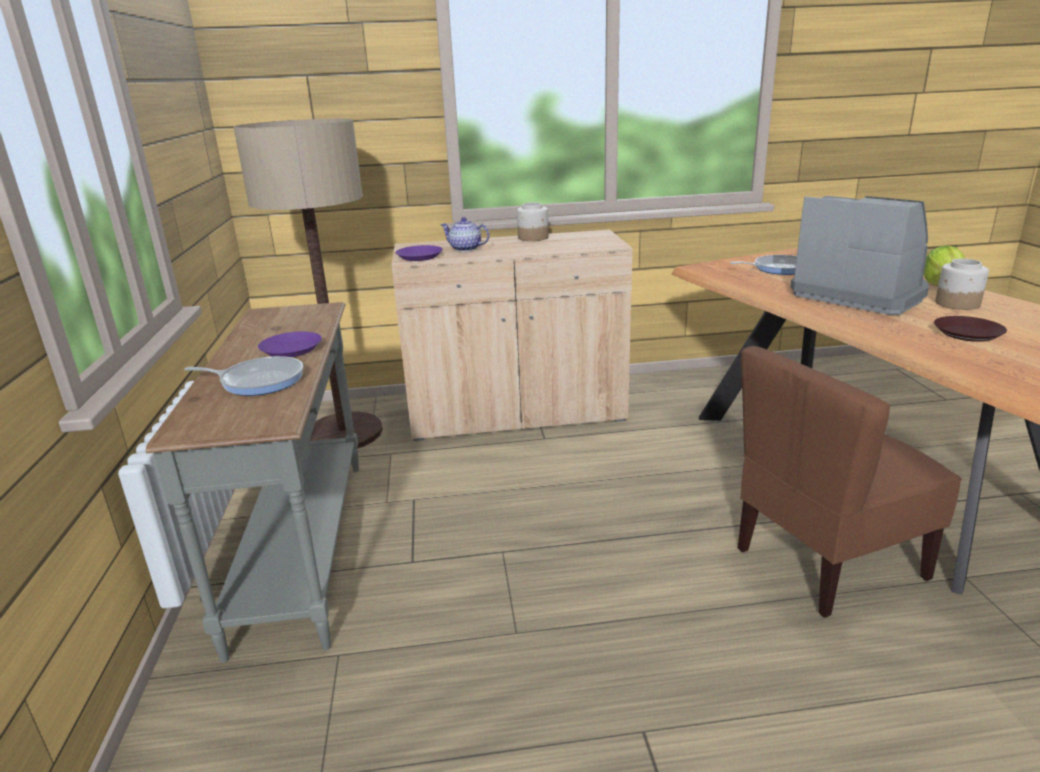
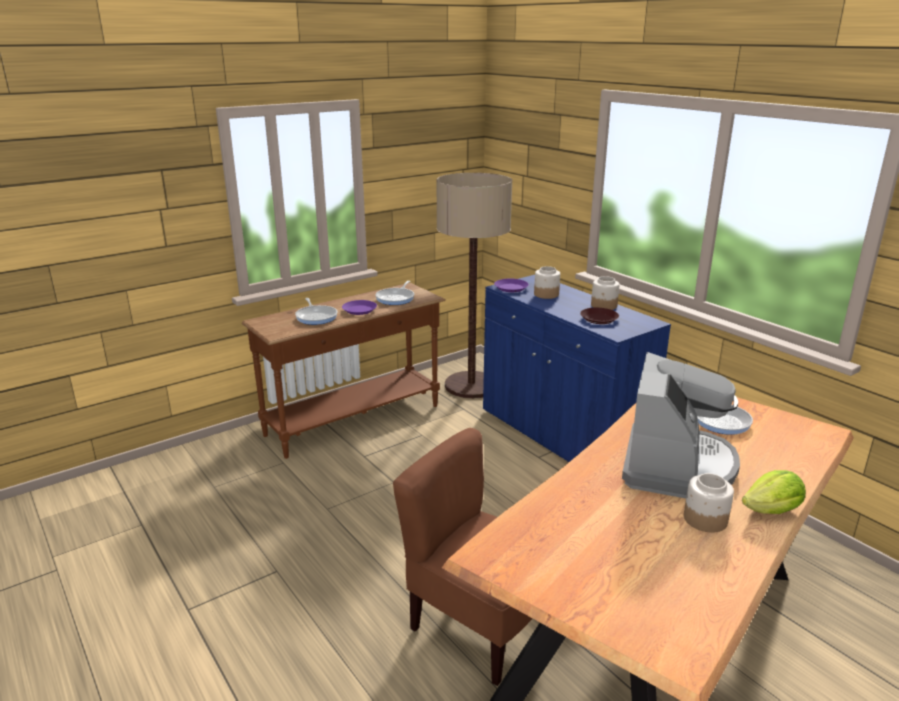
camera: 60 degrees right, 0 degrees up
grey console table [146,302,359,663] -> brown console table [242,283,446,459]
beige cabinet [391,230,633,441] -> blue cabinet [483,275,671,462]
teapot [440,217,490,252] -> jar [534,266,560,299]
brown plate [934,316,1007,342] -> brown plate moved to [580,308,619,324]
none -> frying pan [375,281,414,305]

